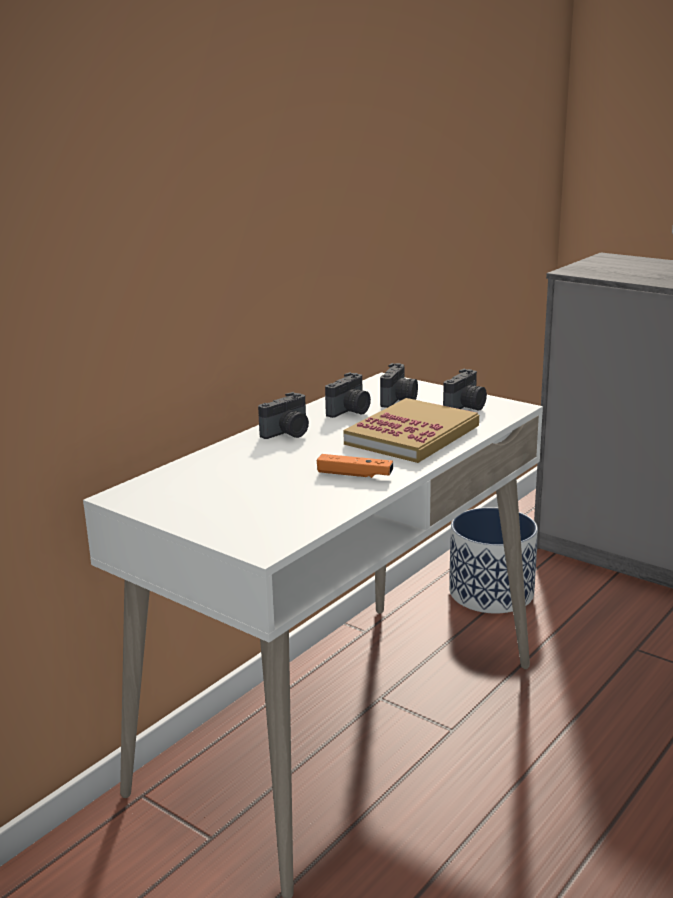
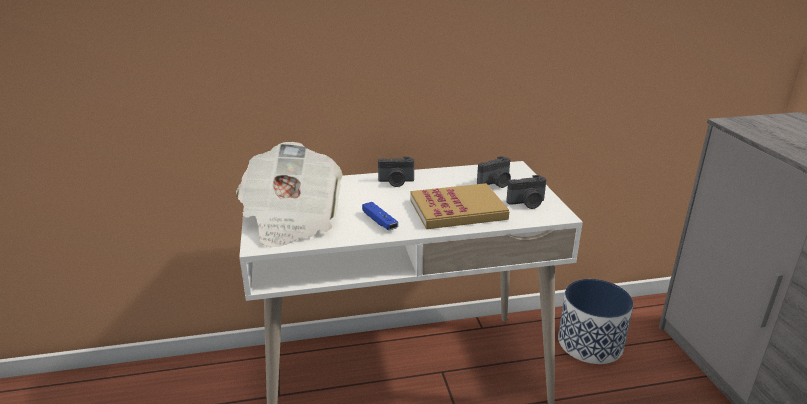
camera: 40 degrees right, 5 degrees up
orange game controller [317,454,393,478] -> blue game controller [362,202,398,230]
camera [325,372,371,418] -> none
none -> newspaper [236,142,343,248]

